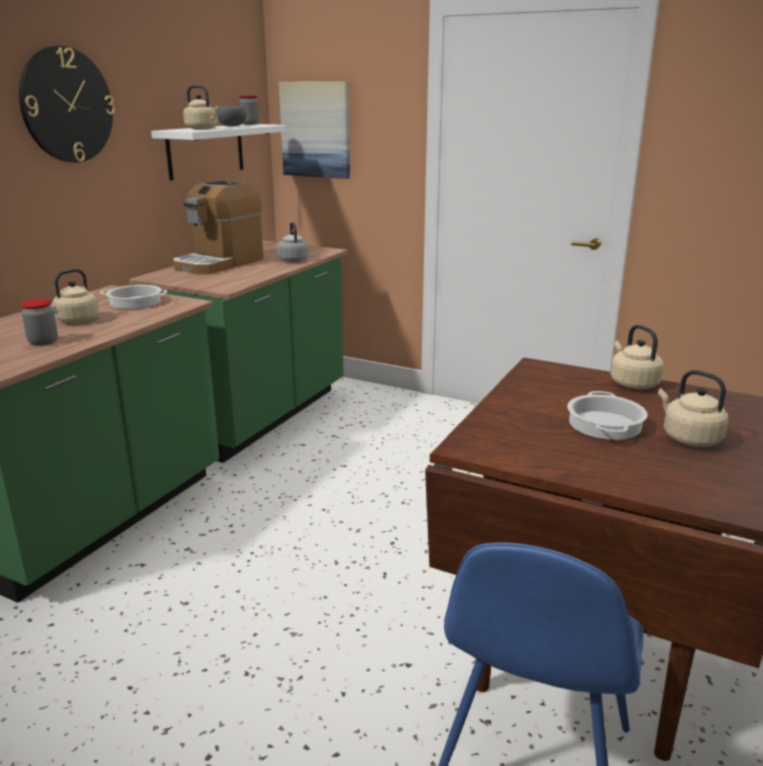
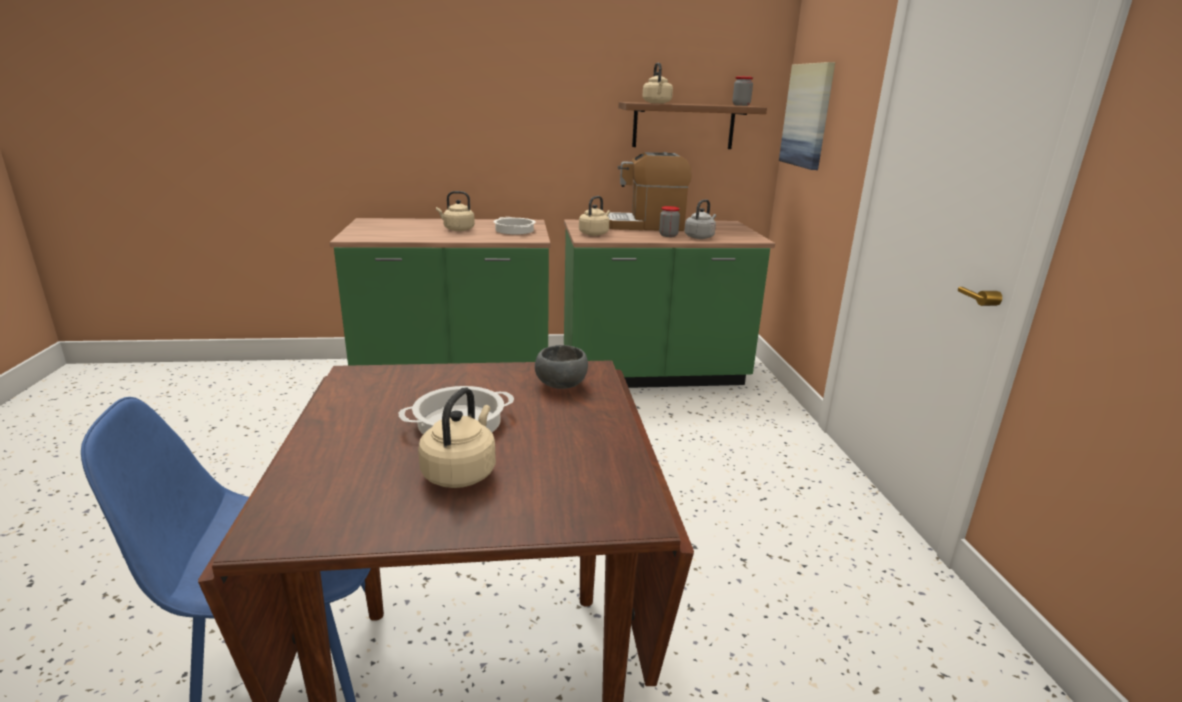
camera: 55 degrees right, 0 degrees up
wall clock [19,46,115,163] -> none
jar [21,299,58,346] -> jar moved to [659,206,680,237]
white shelf [151,124,287,181] -> brown shelf [619,102,767,149]
grey bowl [217,106,246,126] -> grey bowl moved to [535,345,588,389]
beige kettle [611,325,664,389] -> beige kettle moved to [579,196,610,236]

